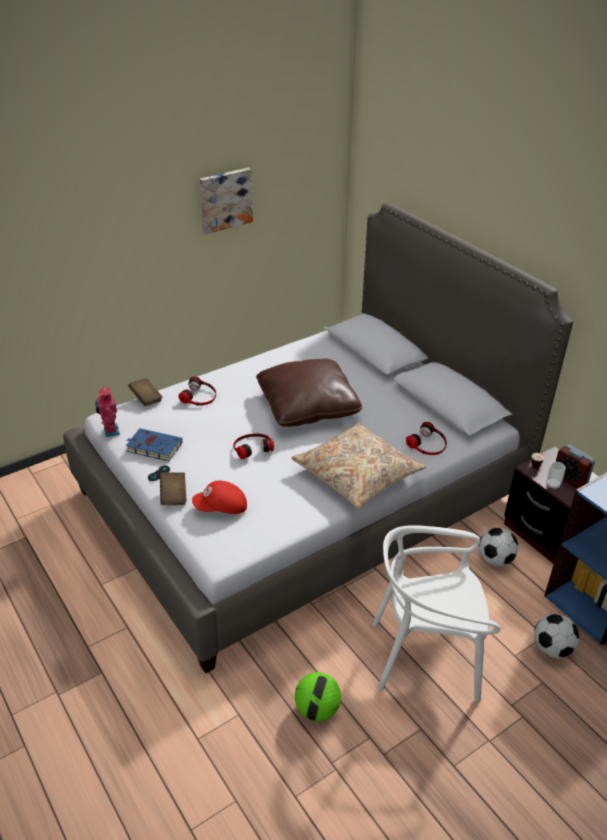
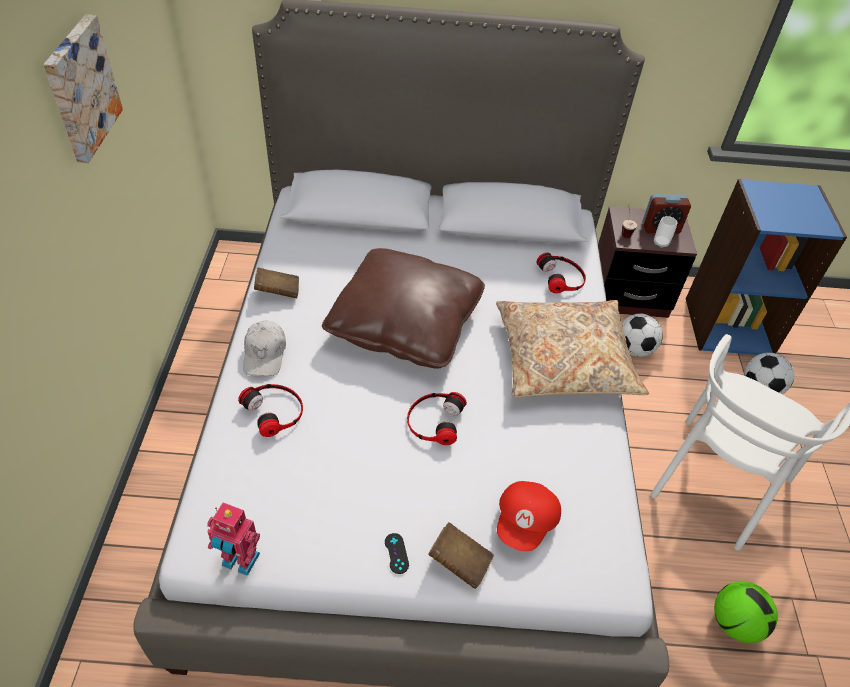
camera: 55 degrees left, 10 degrees up
blue book [126,428,183,461] -> none
brown book [128,378,162,406] -> brown book moved to [254,268,299,298]
none -> white cap [243,321,286,376]

